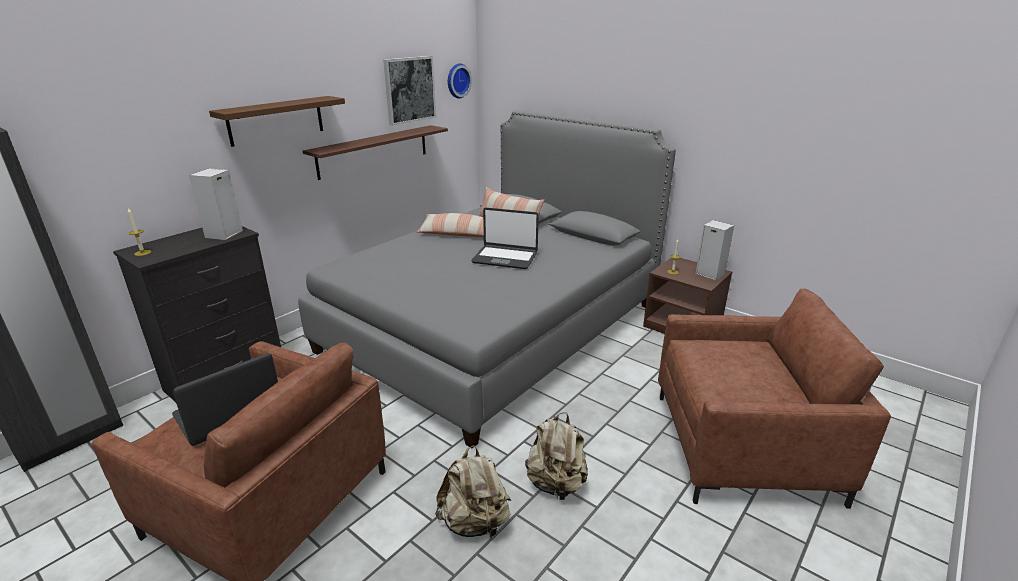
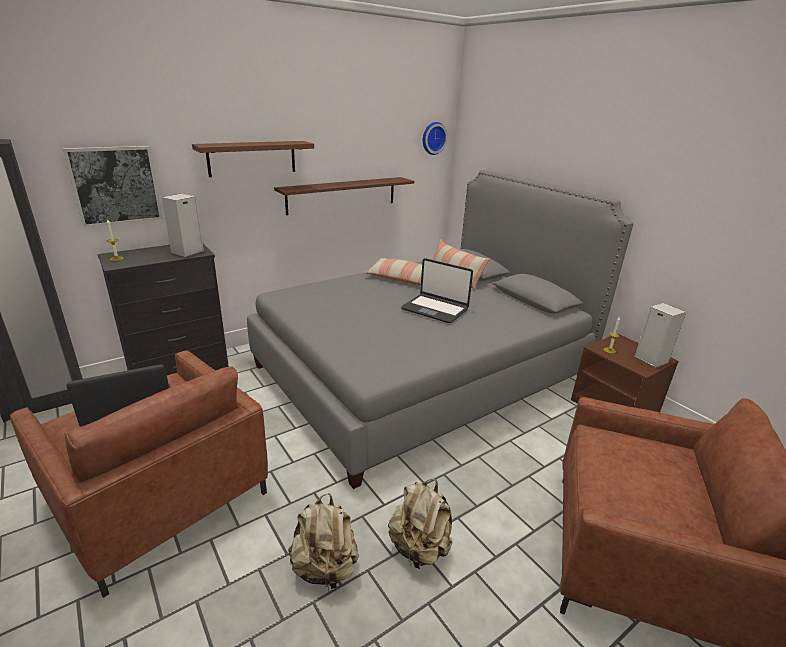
camera: 15 degrees right, 0 degrees up
picture [383,56,437,126] -> picture moved to [63,146,163,227]

